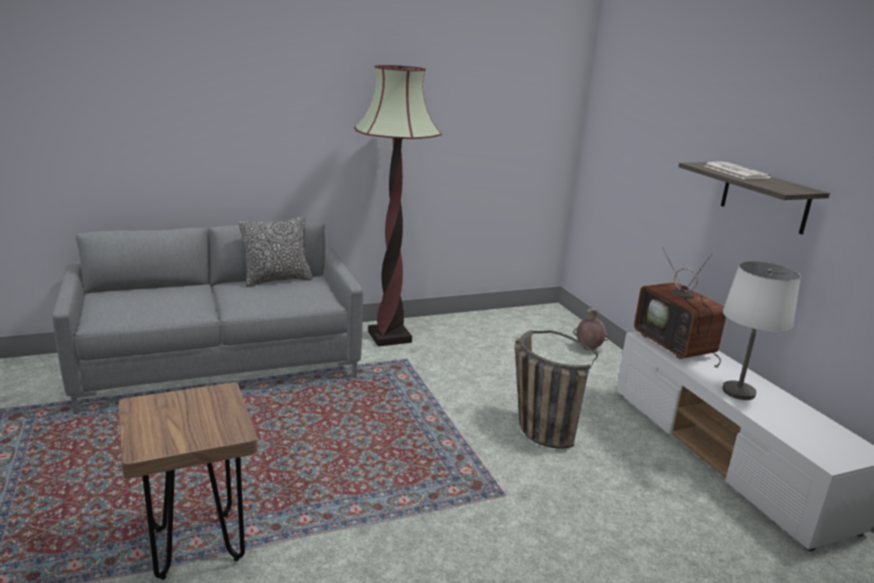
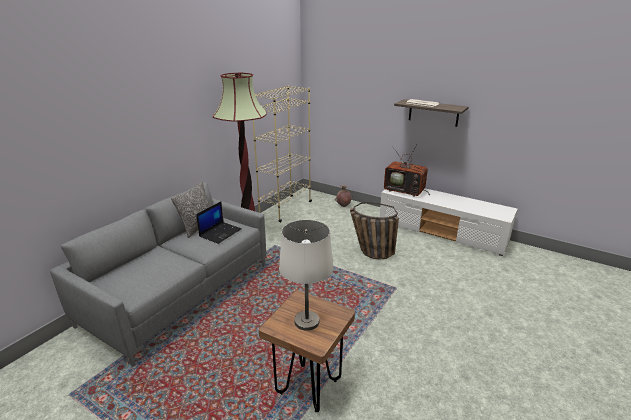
camera: 35 degrees left, 5 degrees up
white table lamp [722,261,801,400] -> white table lamp moved to [279,220,334,331]
none -> laptop [196,201,242,244]
none -> beige bookcase [253,85,312,222]

